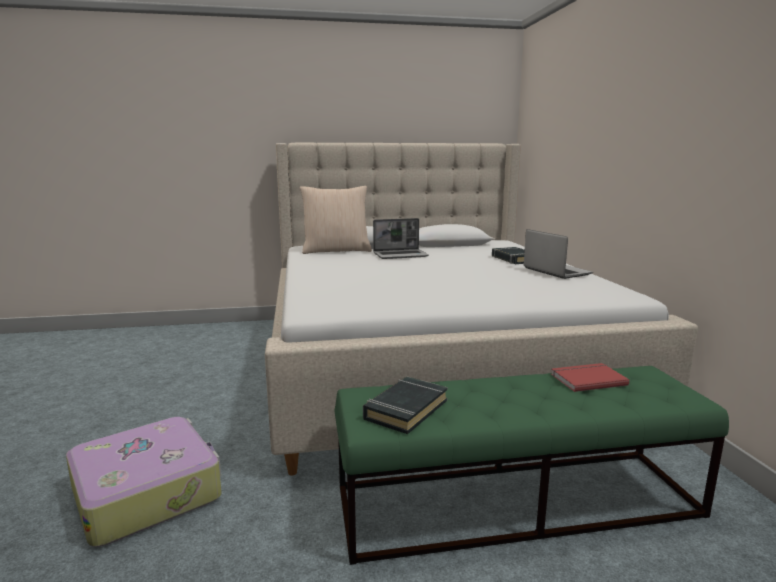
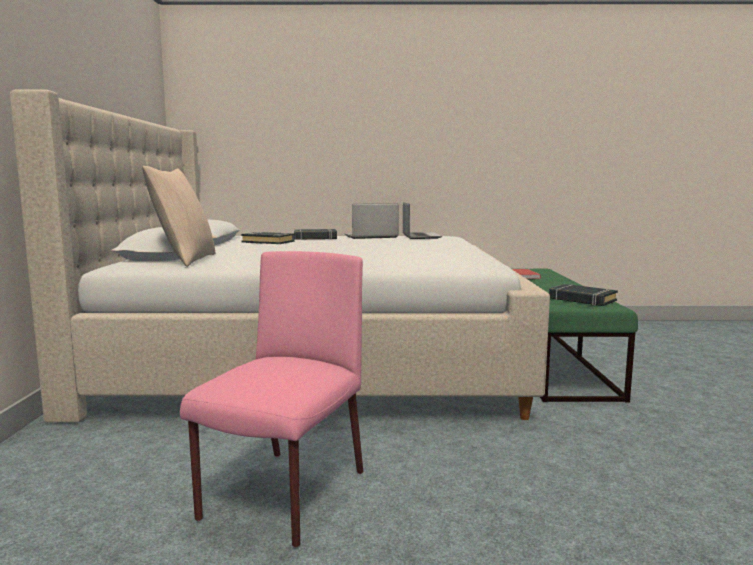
camera: 80 degrees left, 5 degrees down
suitcase [66,417,222,547] -> none
laptop [373,218,429,259] -> laptop moved to [403,202,442,239]
none -> pink chair [180,251,363,548]
none -> black book [241,232,295,244]

